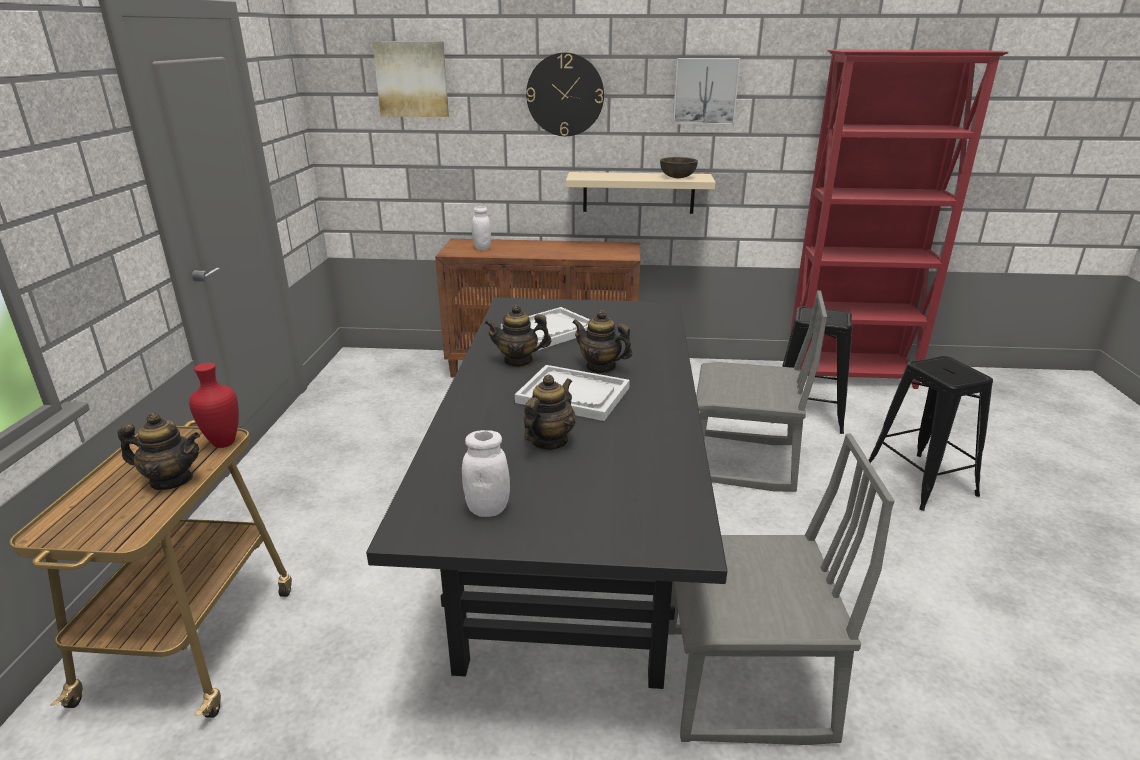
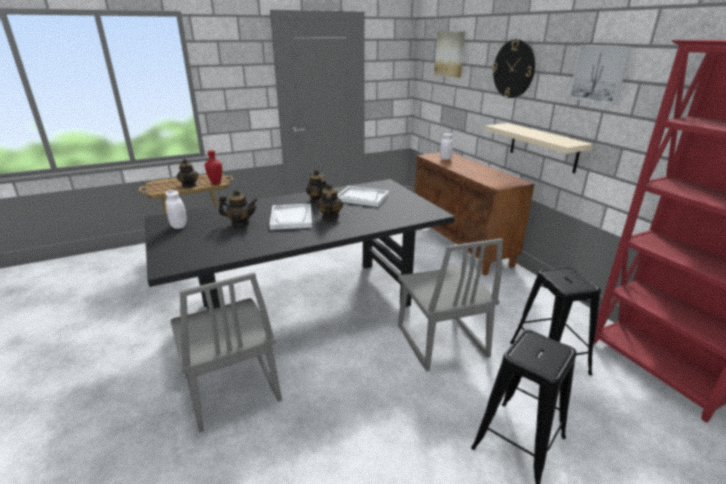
camera: 60 degrees right, 0 degrees up
brown bowl [660,157,698,178] -> none

